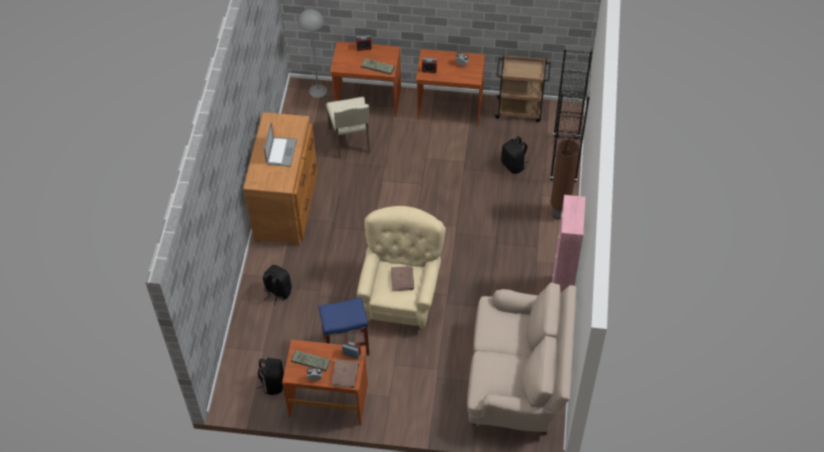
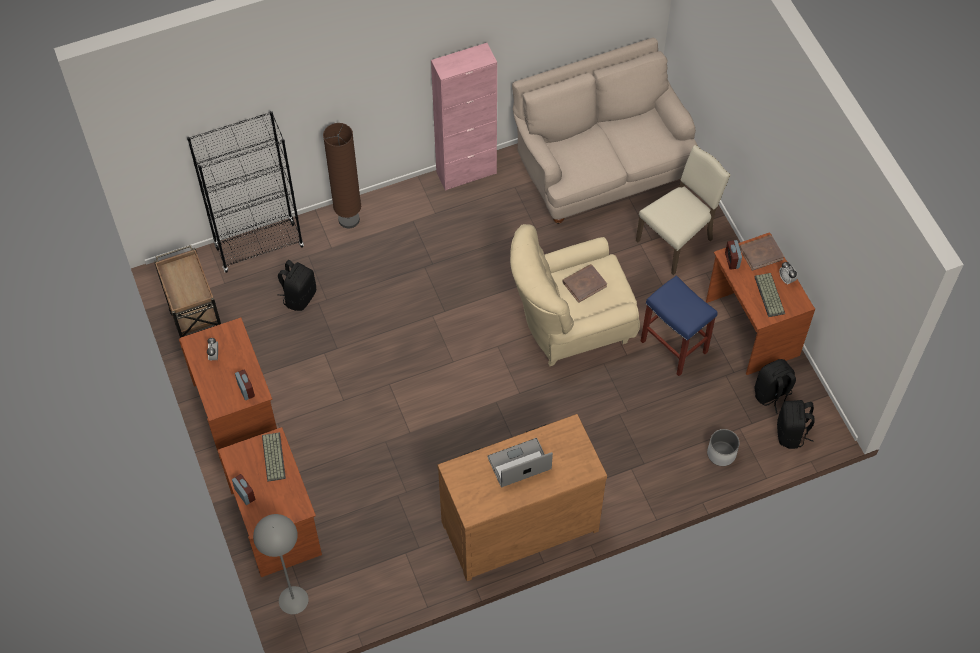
camera: 120 degrees left, 5 degrees up
black backpack [263,265,292,305] -> black backpack moved to [777,400,815,449]
beige chair [326,97,370,158] -> beige chair moved to [636,145,731,275]
none -> white planter [707,429,739,466]

